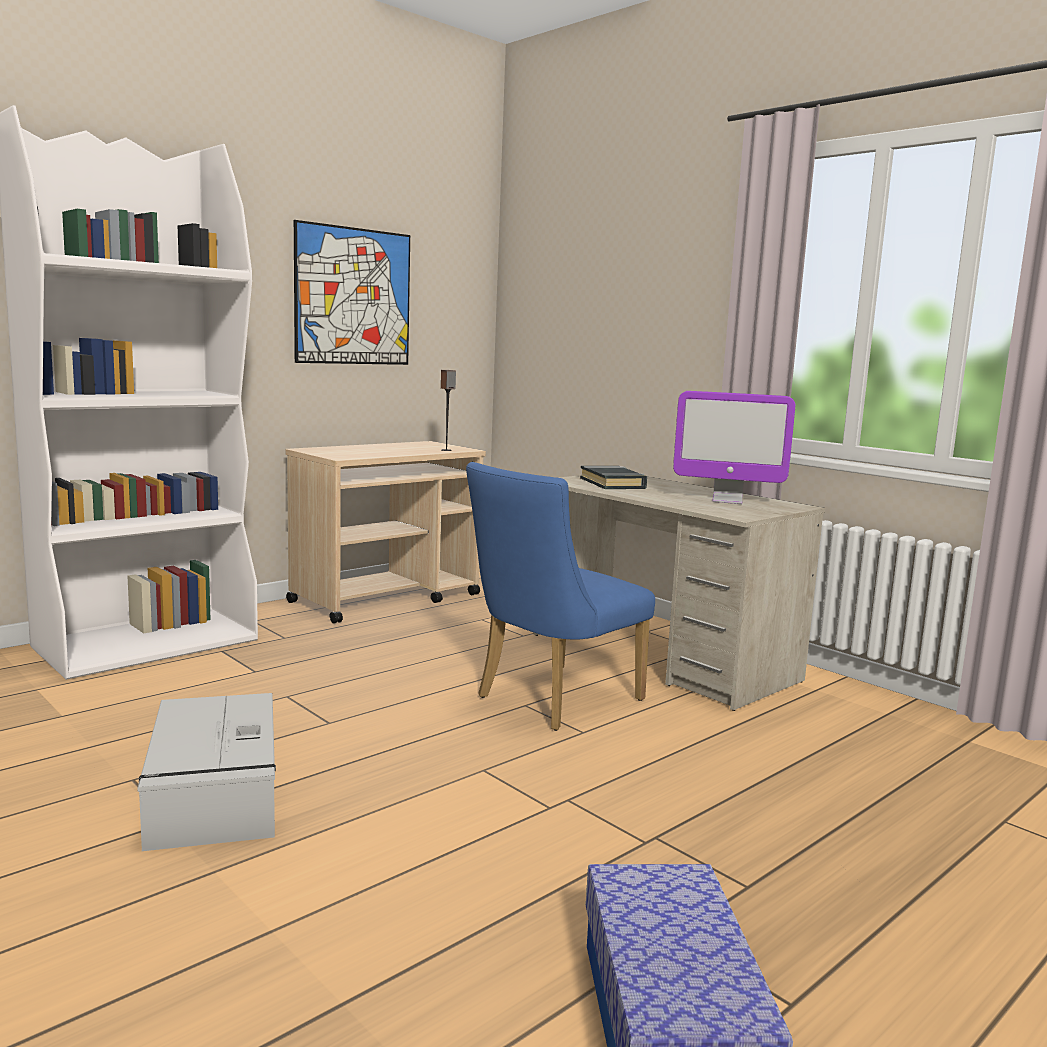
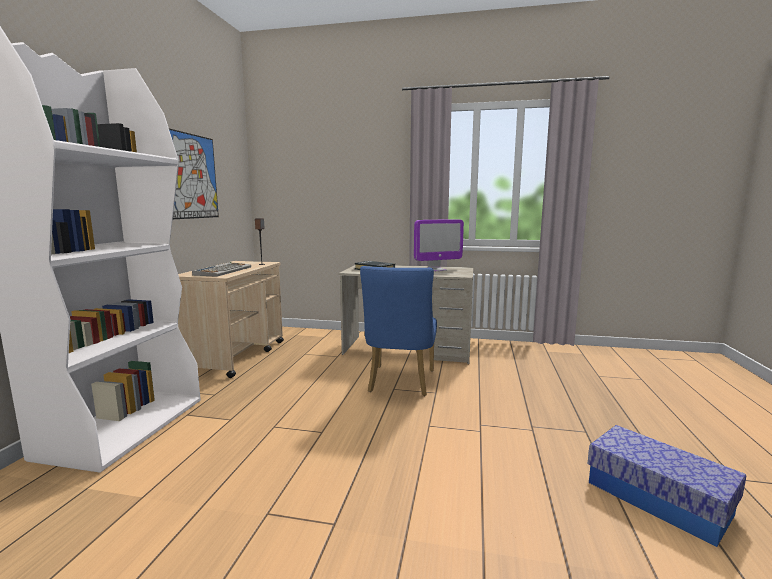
camera: 35 degrees left, 0 degrees up
grey storage box [137,693,276,851] -> none
none -> keyboard [192,262,251,277]

